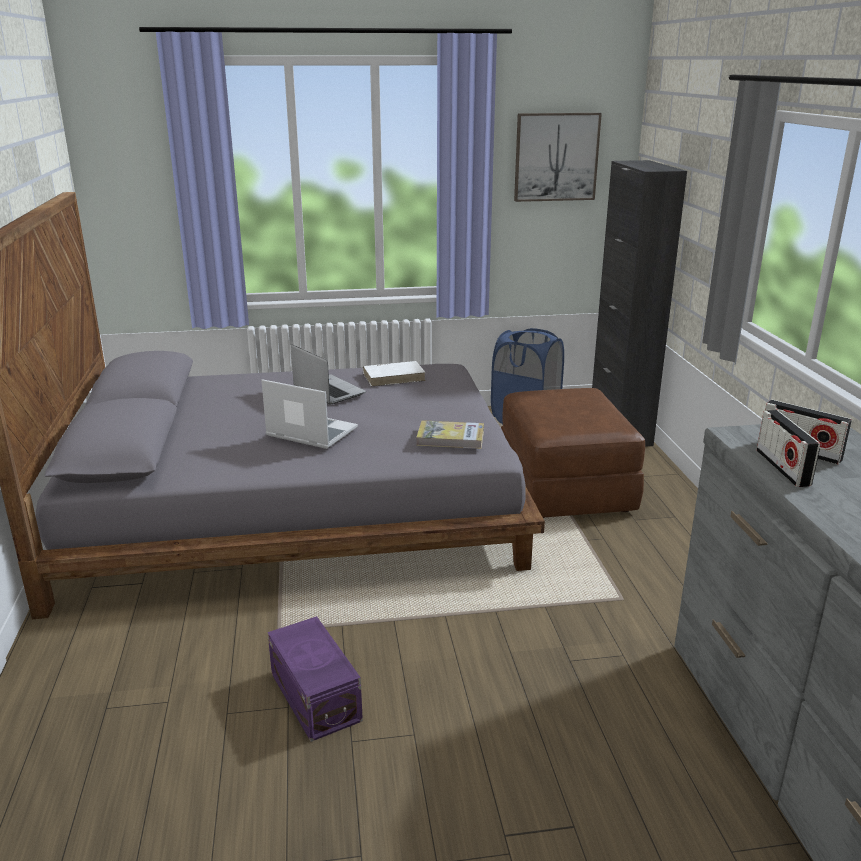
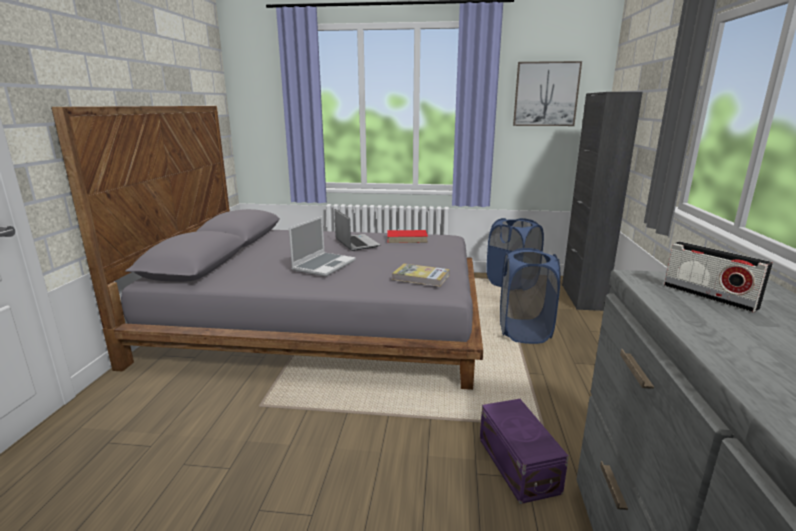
camera: 15 degrees right, 5 degrees down
laptop [261,379,358,449] -> laptop turned 75 degrees clockwise [289,216,356,276]
purple storage box [268,616,363,742] -> purple storage box moved to [480,399,569,504]
white book [363,361,426,386] -> red book [387,230,428,243]
brown ottoman [501,388,645,518] -> blue laundry basket [500,248,560,344]
radio [757,410,820,487] -> none

